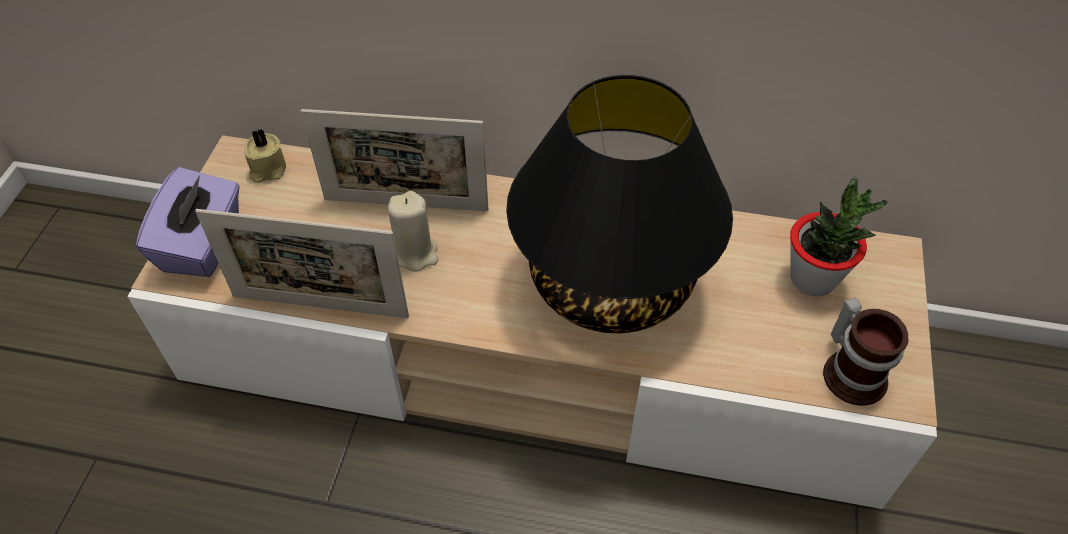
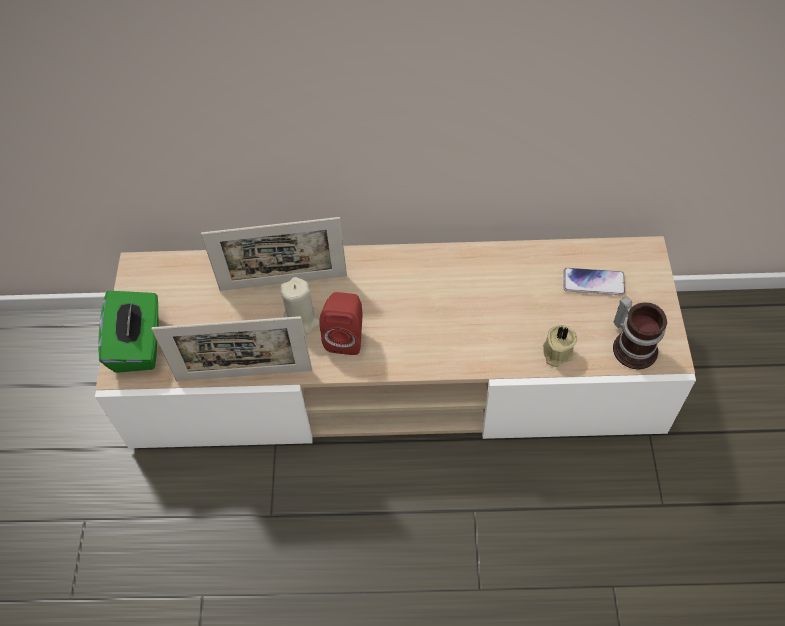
camera: 10 degrees left, 5 degrees up
purple tissue box [136,167,240,277] -> green tissue box [98,291,159,373]
beige candle [244,129,286,183] -> beige candle moved to [543,325,577,367]
black table lamp [506,75,733,334] -> none
potted plant [790,176,887,297] -> phone [563,268,625,296]
none -> red speaker [320,292,362,355]

